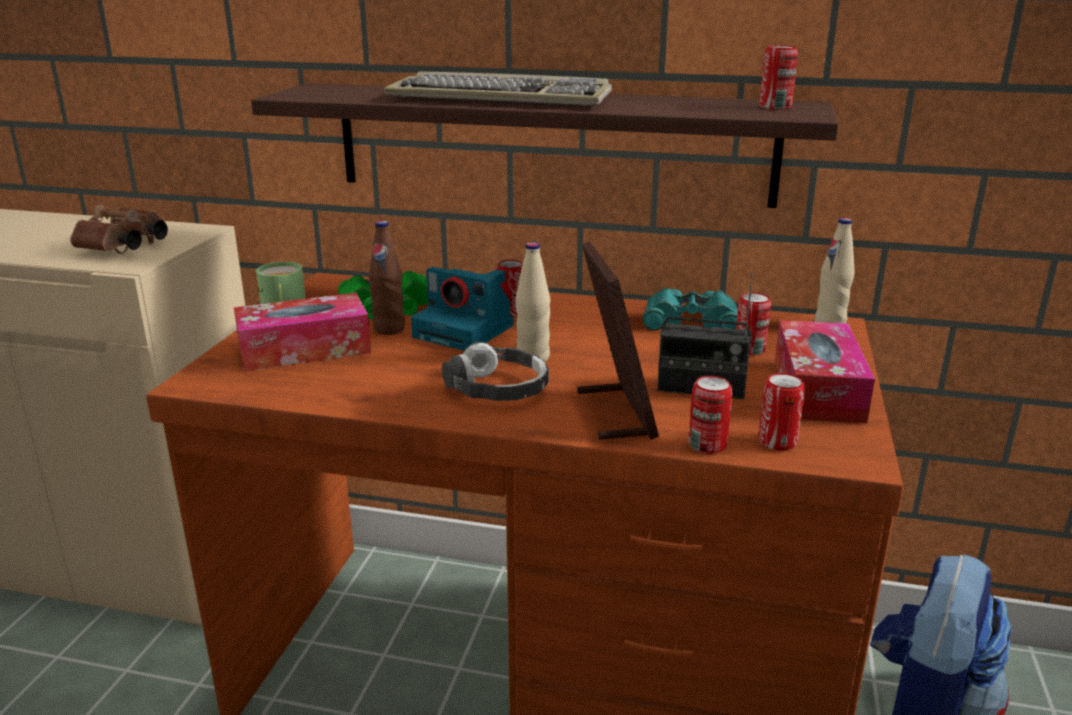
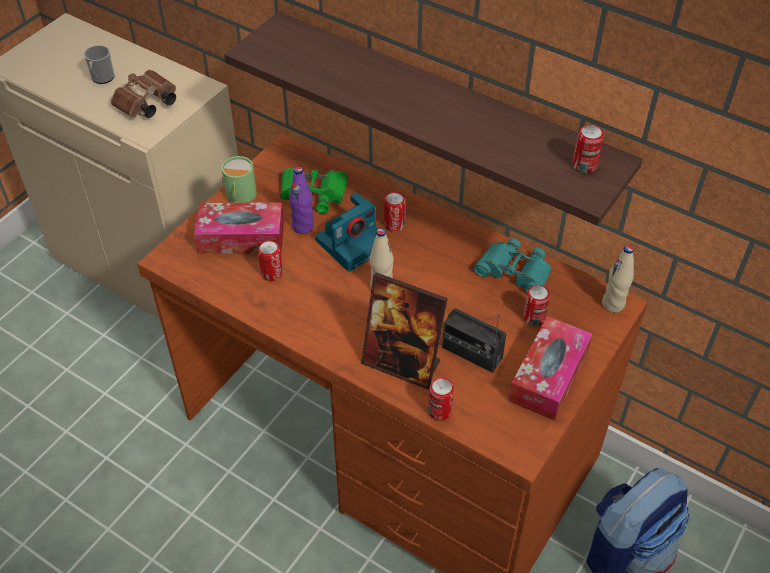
camera: 20 degrees right, 25 degrees up
brown bottle [369,221,405,335] -> purple bottle [289,167,314,234]
keyboard [384,71,612,106] -> none
camera [411,267,513,351] -> camera turned 90 degrees counterclockwise [315,192,388,272]
headphones [442,341,549,401] -> none
picture frame [577,242,659,440] -> picture frame turned 105 degrees clockwise [361,272,448,390]
can [759,373,805,450] -> can moved to [258,240,283,281]
none -> mug [84,45,115,84]

